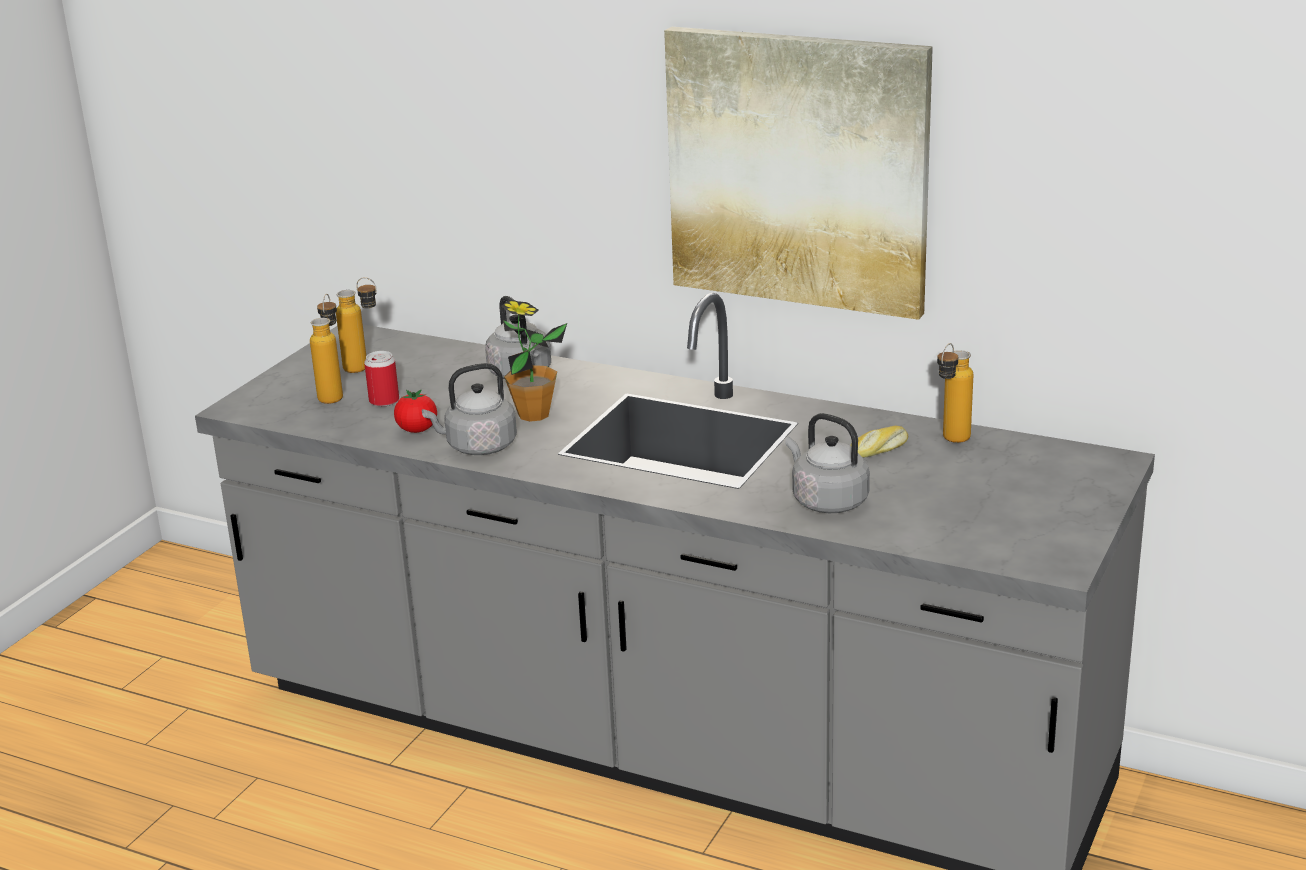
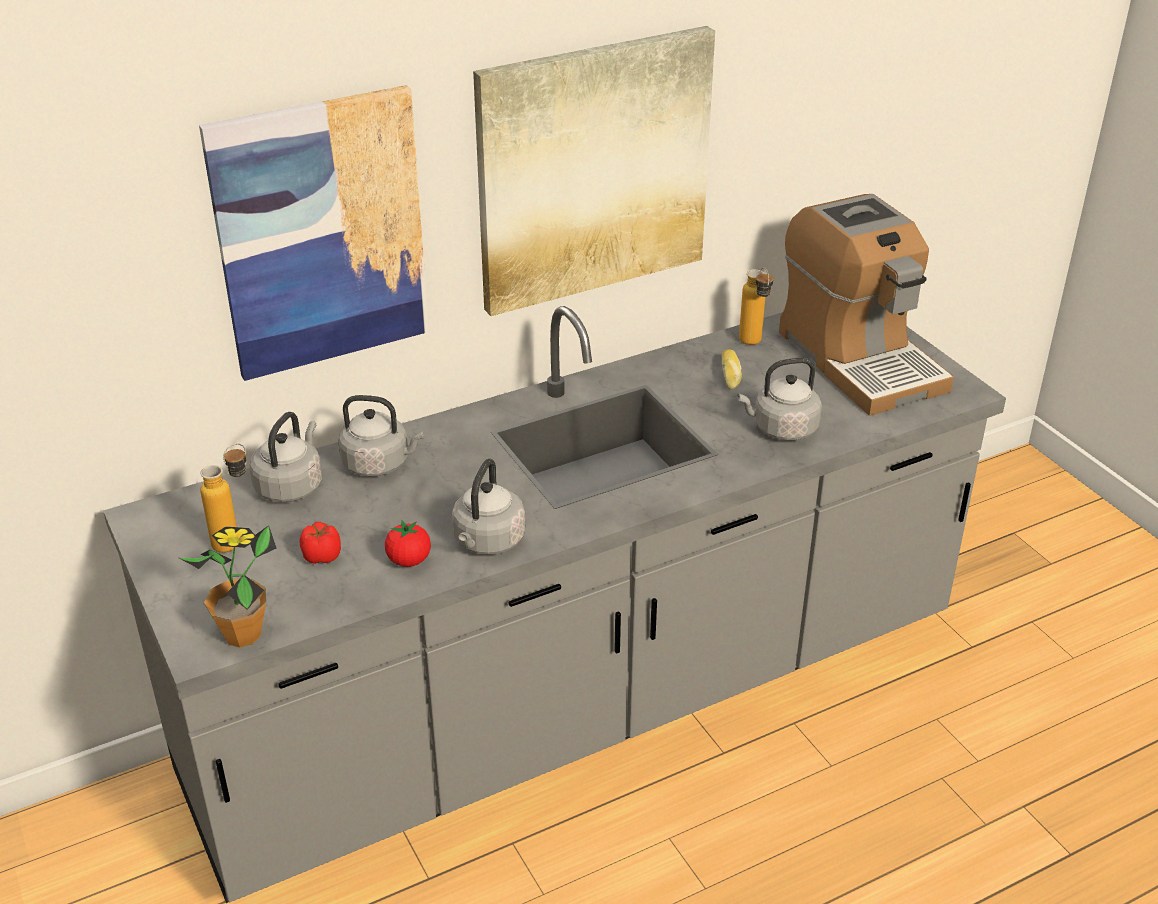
camera: 55 degrees left, 10 degrees up
bottle [310,294,343,404] -> none
can [364,351,399,407] -> tomato [300,522,341,564]
potted plant [501,300,567,422] -> potted plant moved to [179,525,277,647]
none -> picture [199,85,429,381]
none -> grey kettle [250,412,322,502]
none -> coffee machine [779,194,954,416]

